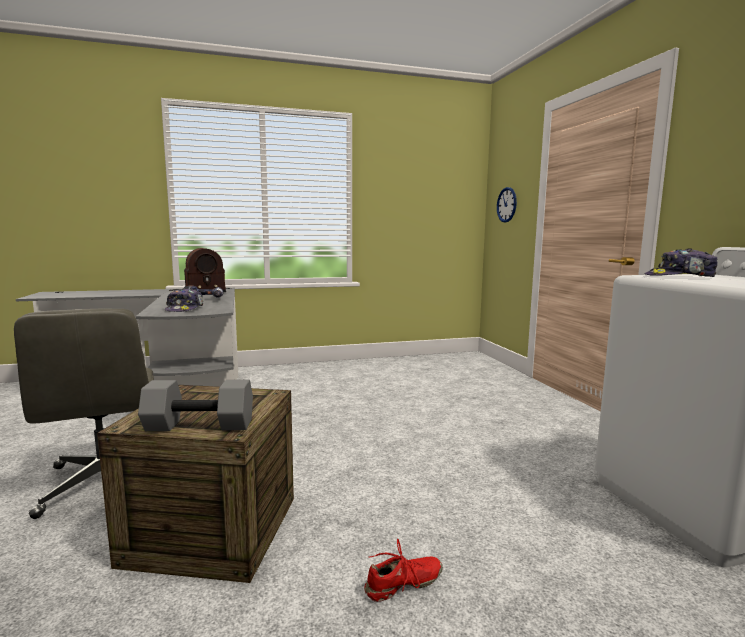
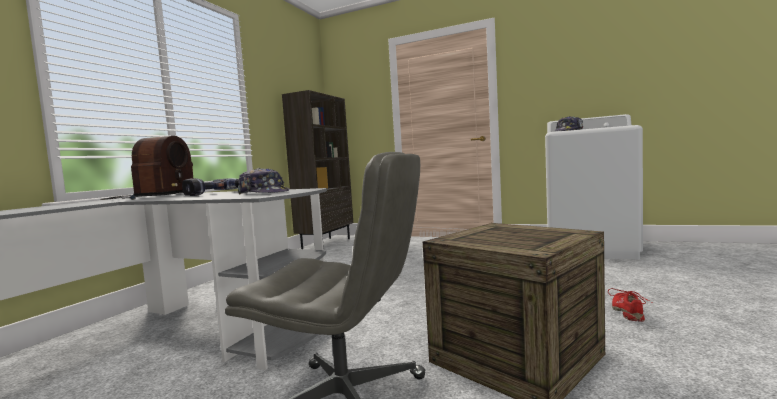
camera: 50 degrees left, 5 degrees down
grey dumbbell [138,380,253,431] -> none
wall clock [497,187,517,223] -> none
none -> brown bookcase [282,90,353,249]

